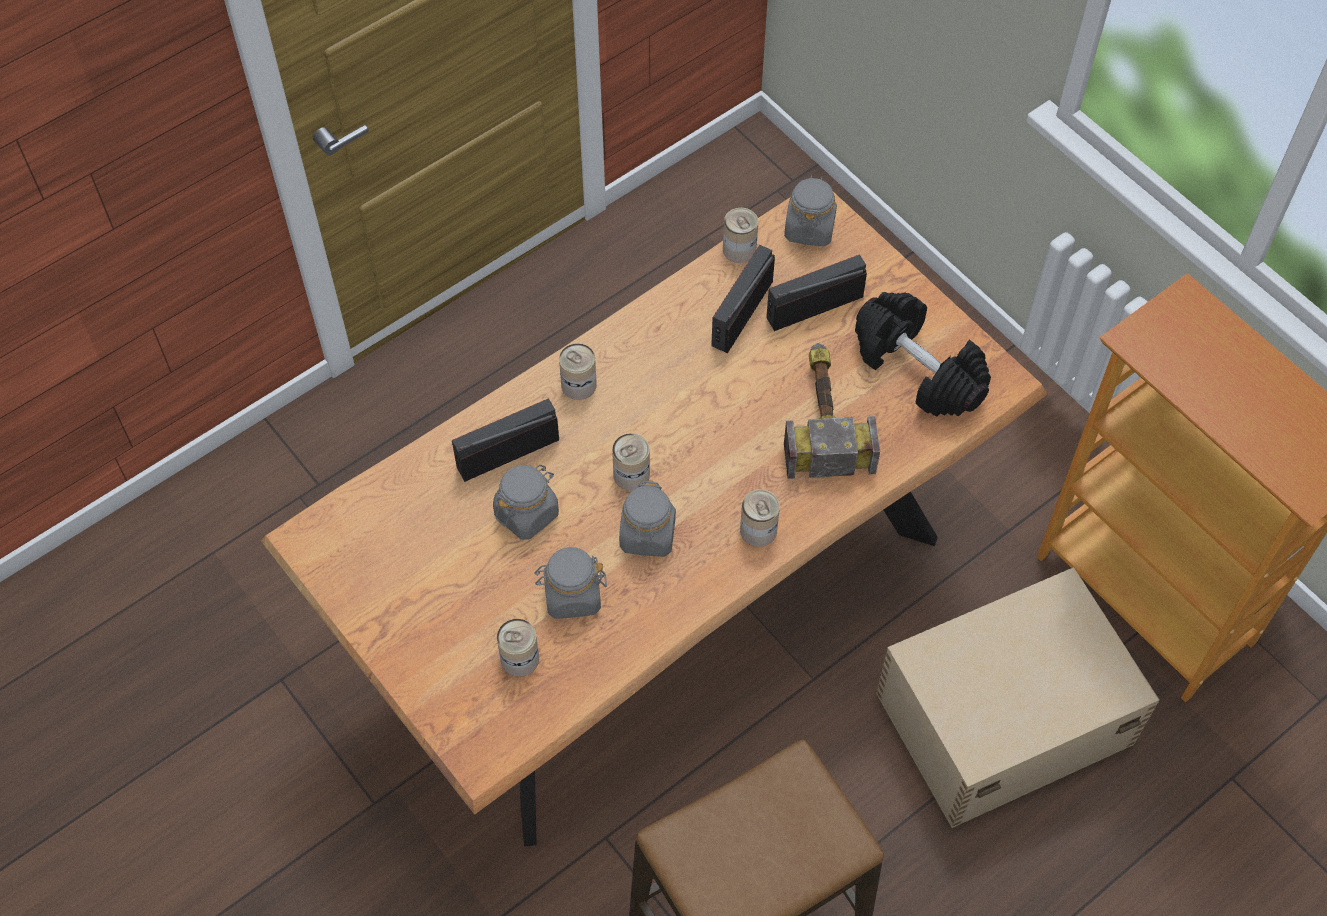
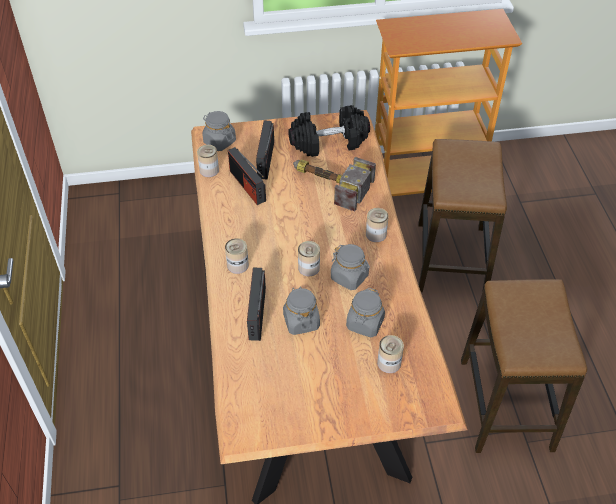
camera: 60 degrees left, 10 degrees down
beige storage box [876,567,1160,828] -> stool [418,139,507,292]

